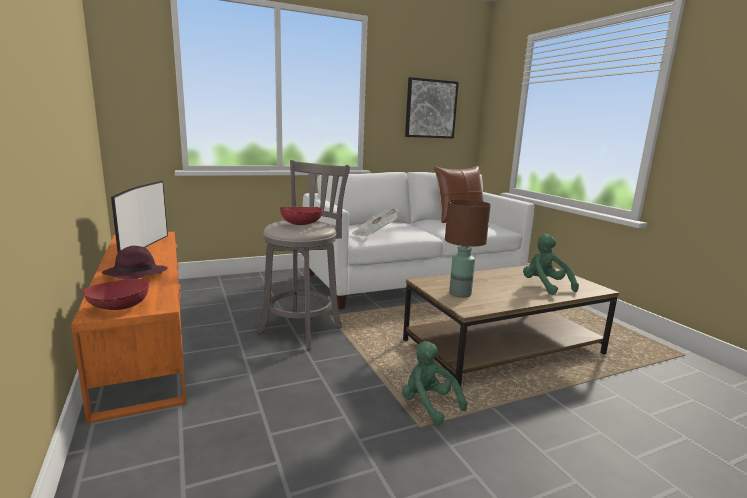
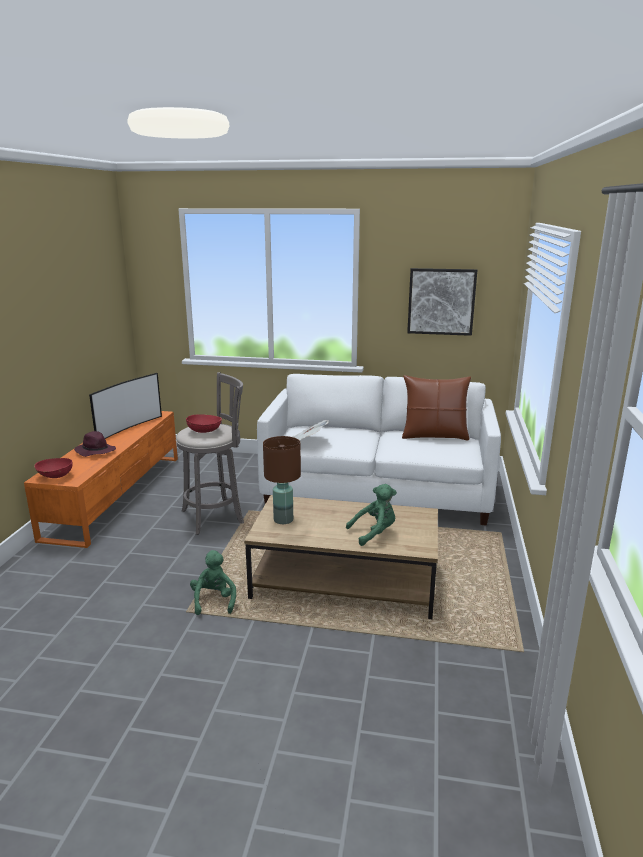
camera: 35 degrees right, 5 degrees up
green plush toy [523,234,579,295] -> green plush toy turned 60 degrees clockwise [346,484,397,546]

